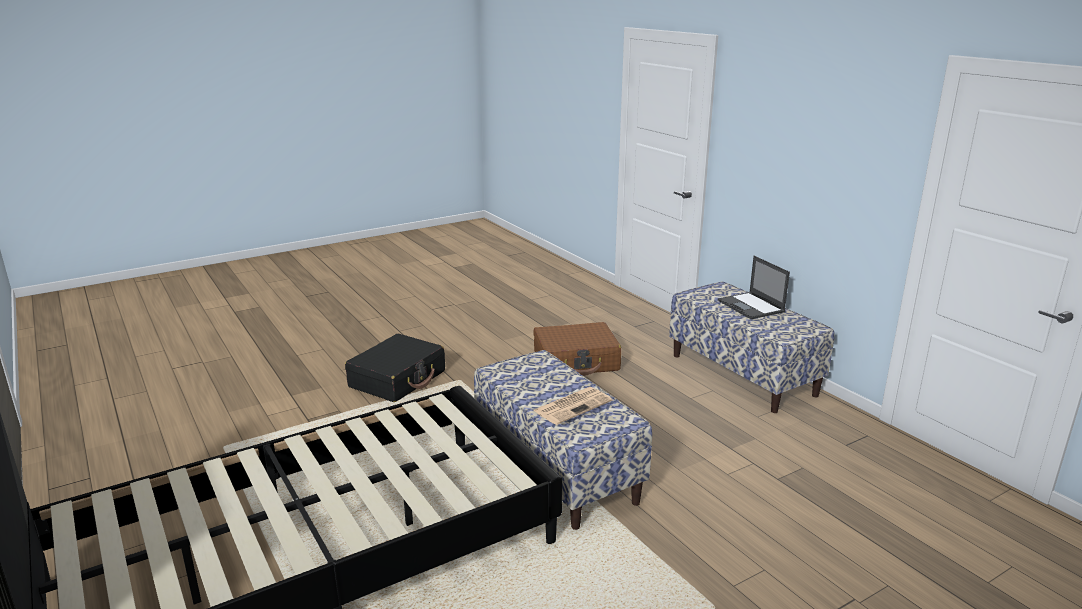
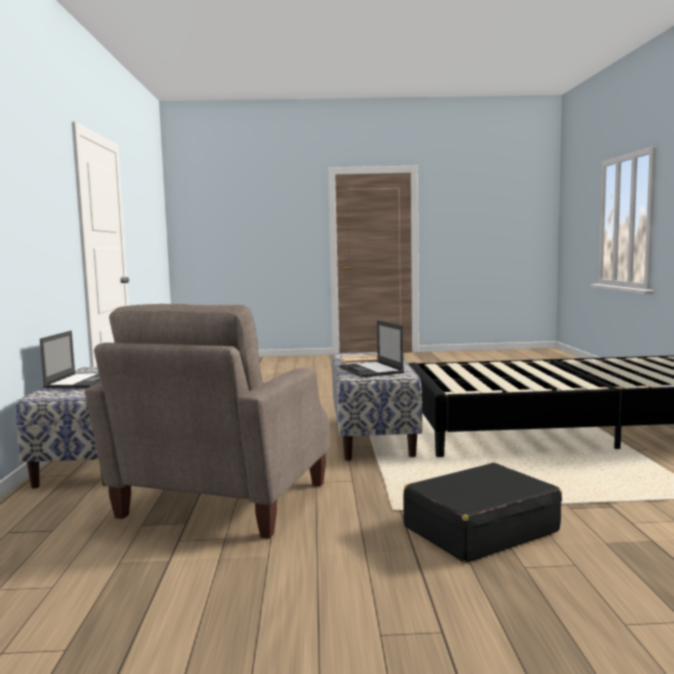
camera: 150 degrees left, 15 degrees down
brown suitcase [534,322,621,376] -> beige armchair [85,304,330,539]
none -> laptop [339,320,404,378]

